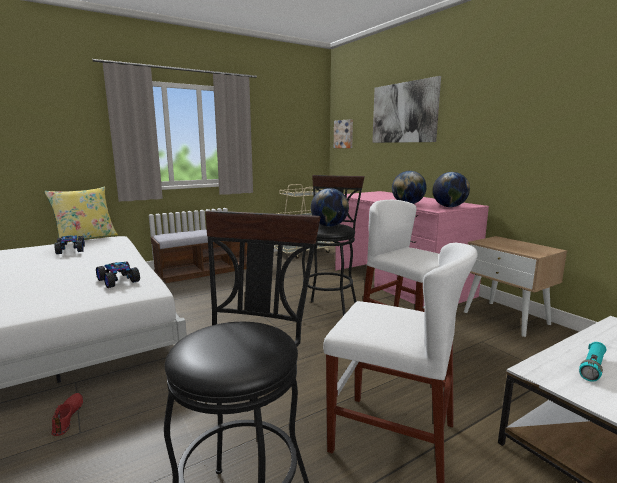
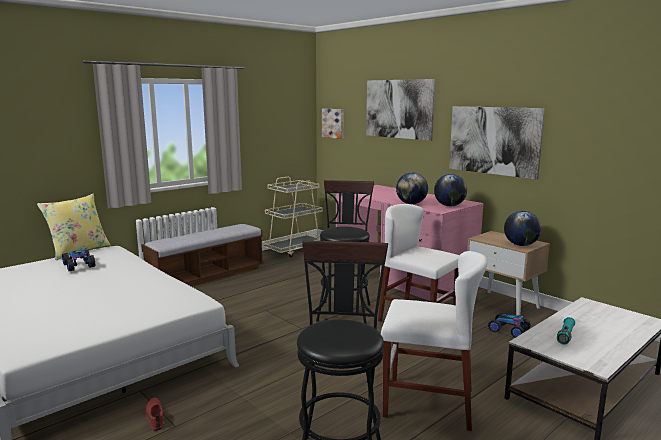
camera: 10 degrees left, 0 degrees up
toy car [96,261,140,288] -> toy car moved to [488,313,531,338]
globe [311,188,349,227] -> globe moved to [504,211,541,246]
none -> picture [449,106,545,179]

